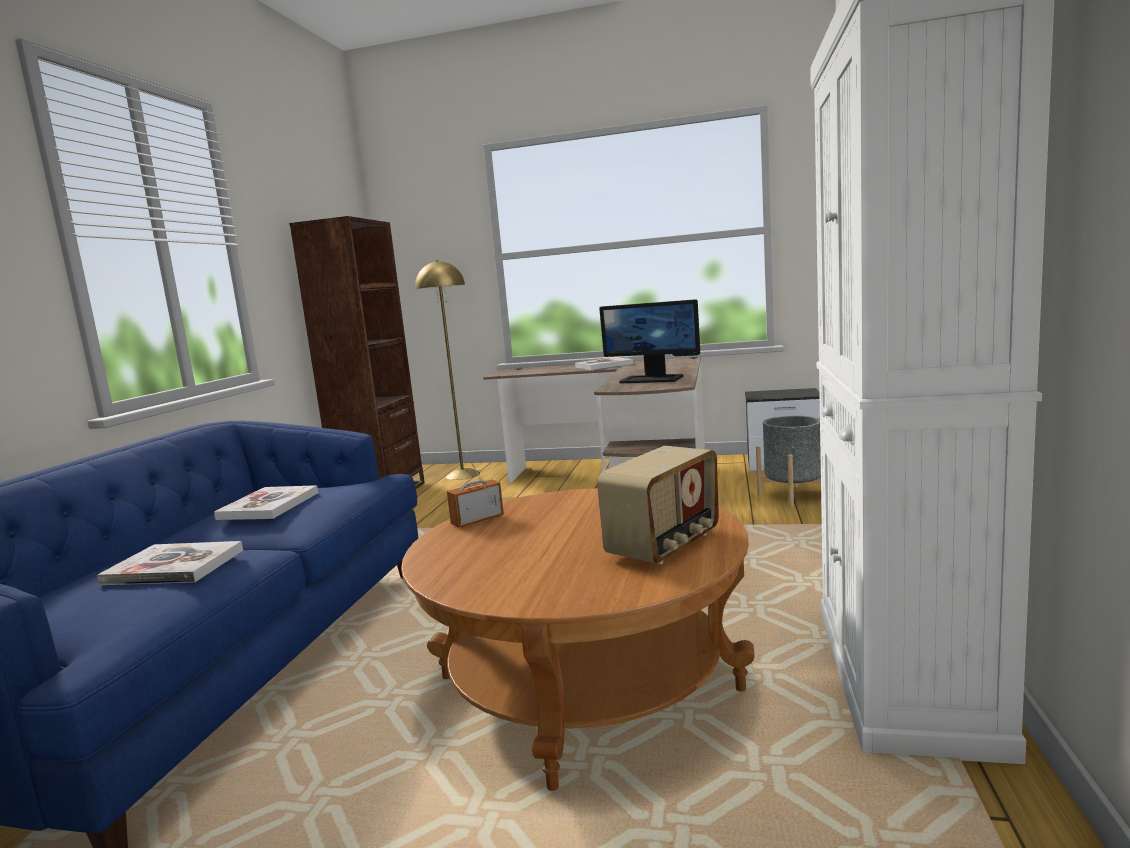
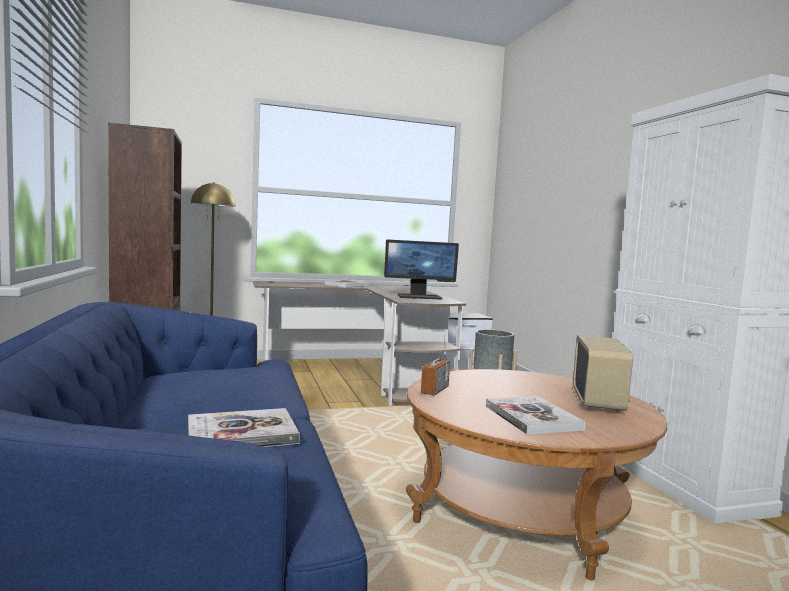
camera: 30 degrees left, 5 degrees down
book [214,485,318,520] -> book moved to [486,396,586,435]

